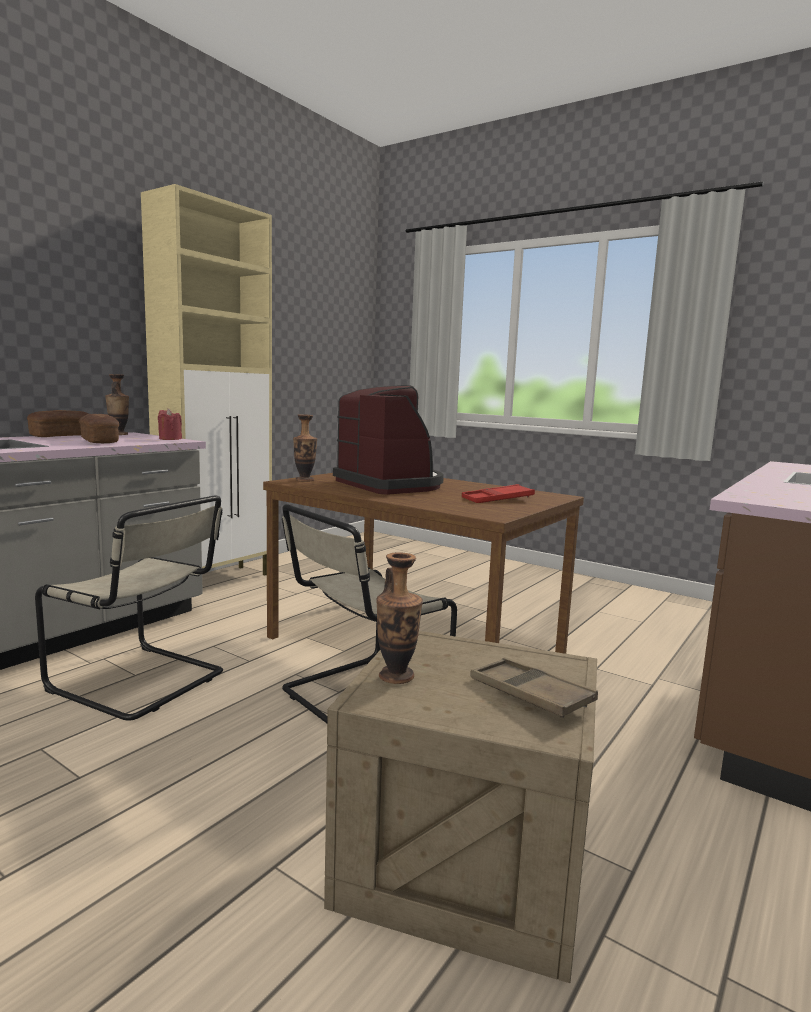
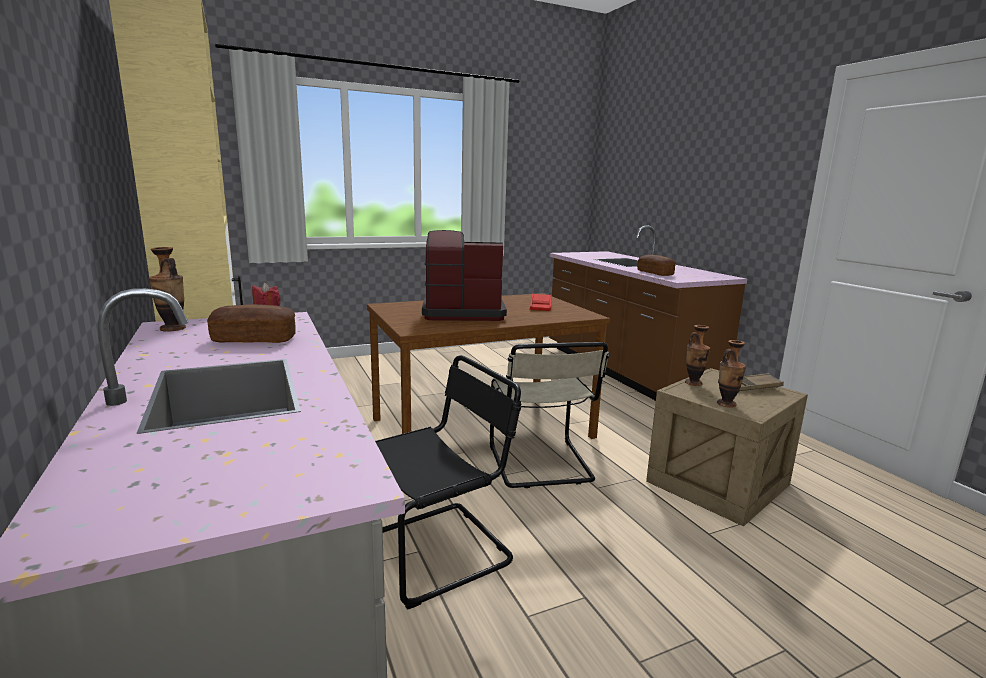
camera: 60 degrees left, 5 degrees up
bread [27,410,89,437] -> bread moved to [637,255,676,276]
beige chair [35,495,223,721] -> black chair [375,355,521,609]
vase [293,414,317,482] -> vase moved to [685,325,710,386]

